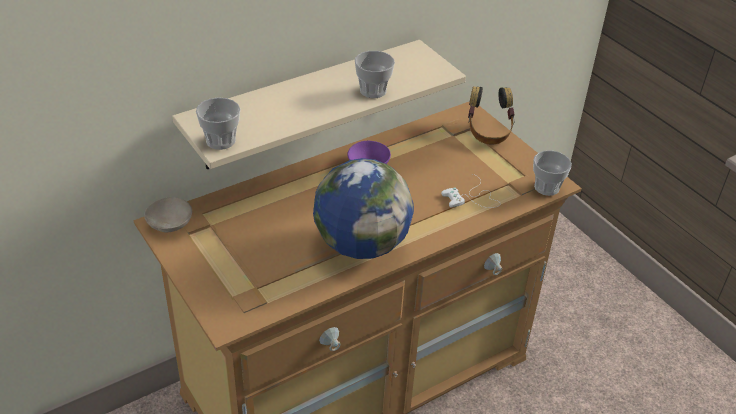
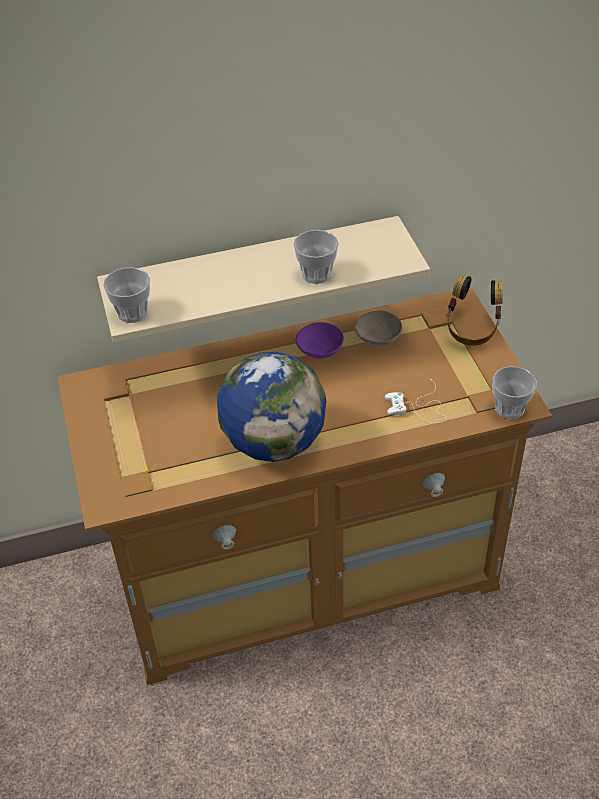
camera: 20 degrees right, 5 degrees up
beige bowl [144,197,192,233] -> beige bowl moved to [355,311,402,346]

